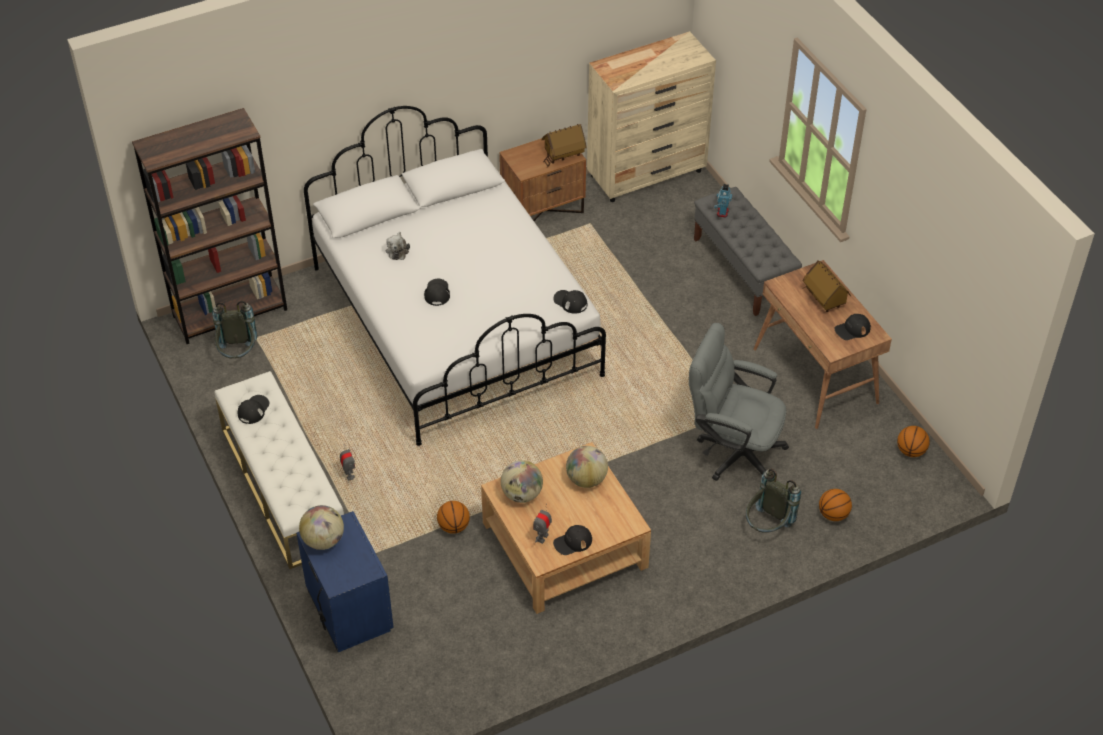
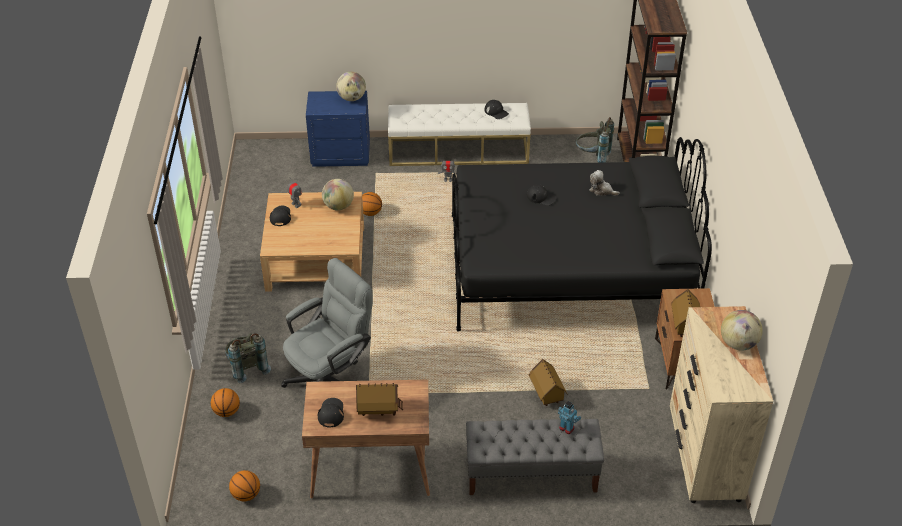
camera: 115 degrees right, 5 degrees down
white bed [304,106,606,446] -> black bed [452,137,712,332]
black cap [553,290,587,314] -> none
globe [566,446,608,488] -> globe moved to [721,310,763,351]
none -> toy house [529,359,568,406]

